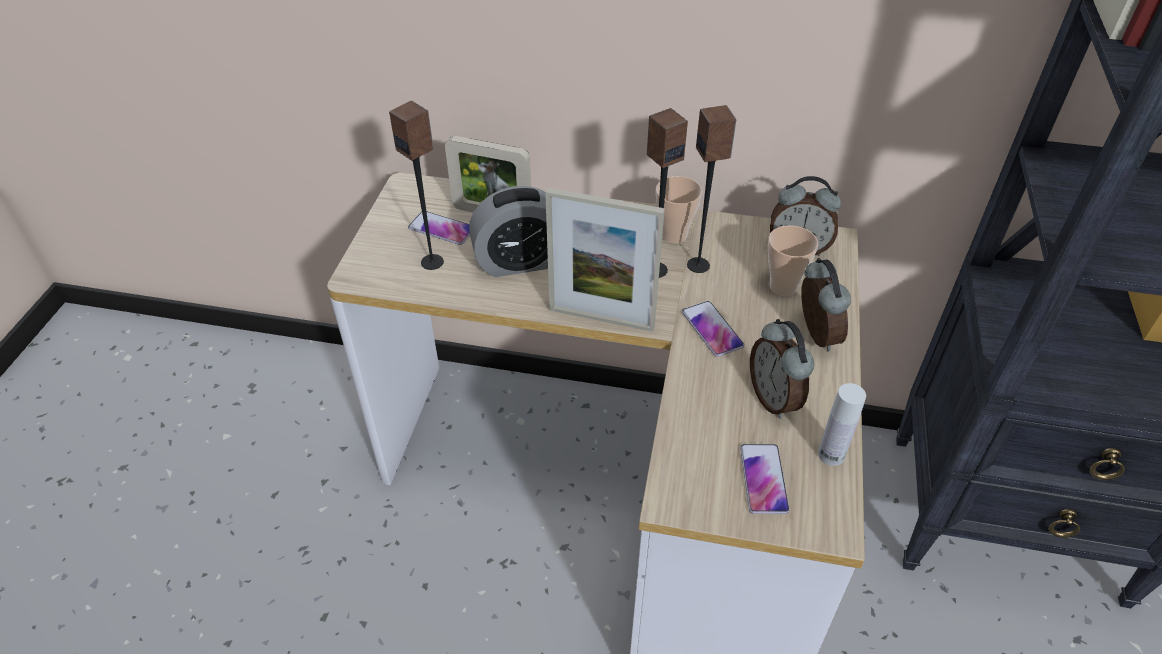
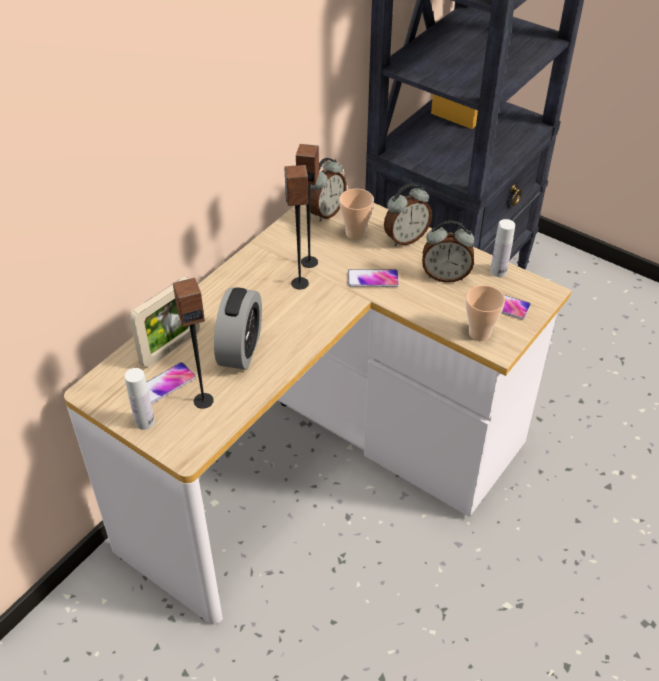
camera: 65 degrees left, 0 degrees up
picture frame [545,188,665,332] -> none
cup [656,176,702,244] -> cup moved to [466,285,505,341]
alarm clock [801,258,851,352] -> alarm clock turned 135 degrees clockwise [384,183,432,246]
none -> white bottle [125,368,155,430]

